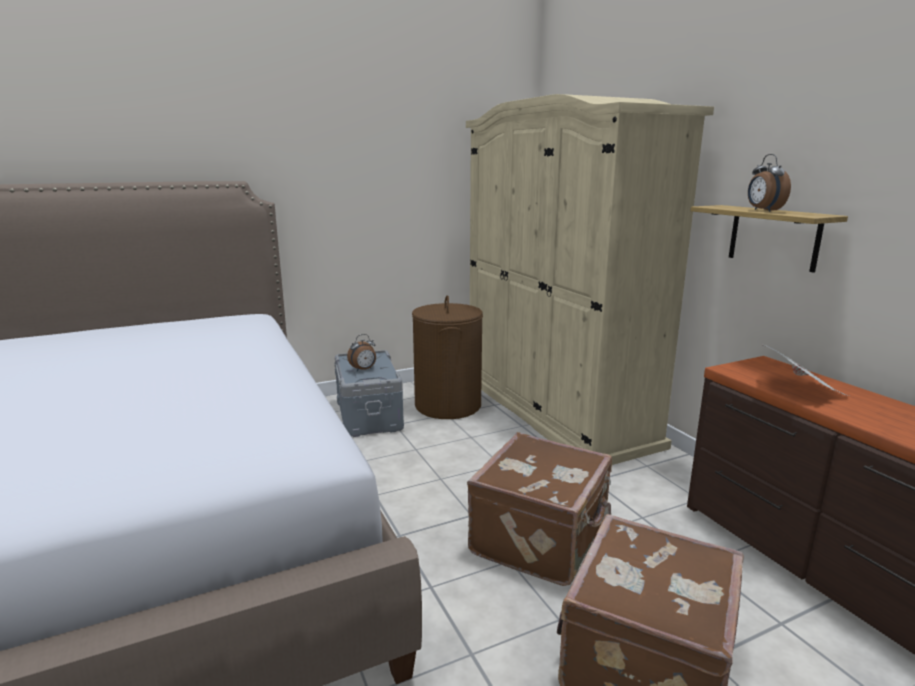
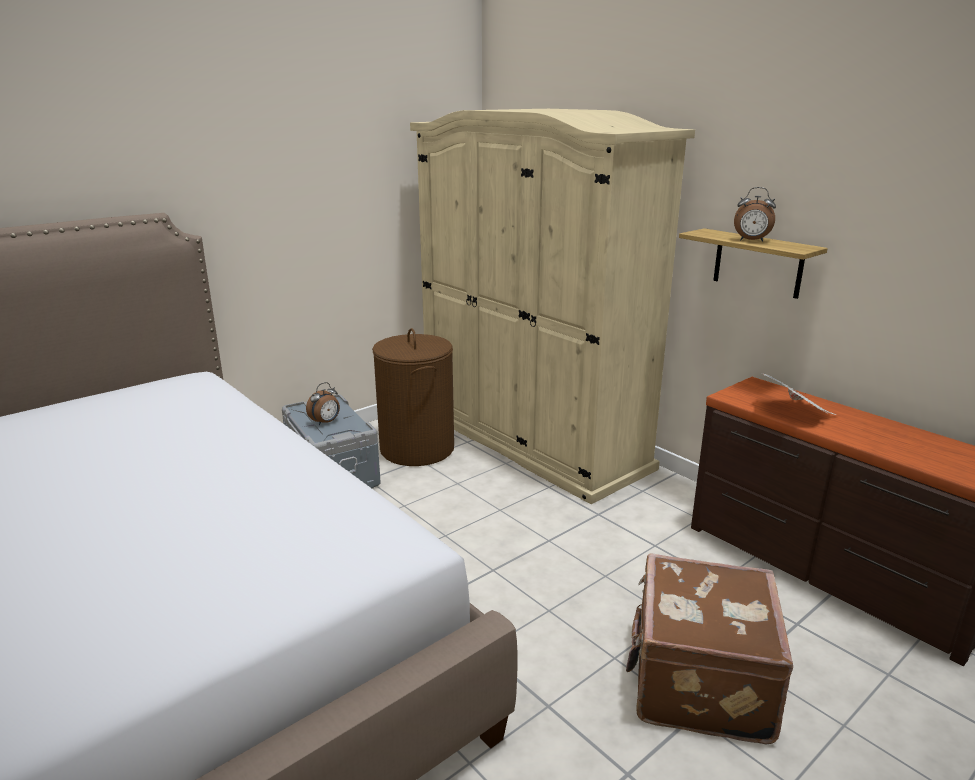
camera: 15 degrees left, 5 degrees up
brown suitcase [467,432,612,586] -> none
alarm clock [748,154,791,212] -> alarm clock turned 45 degrees counterclockwise [734,187,776,242]

